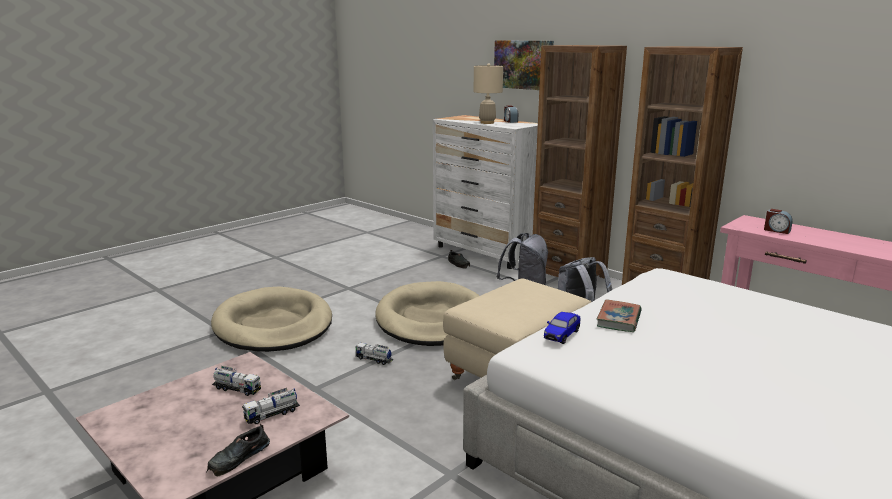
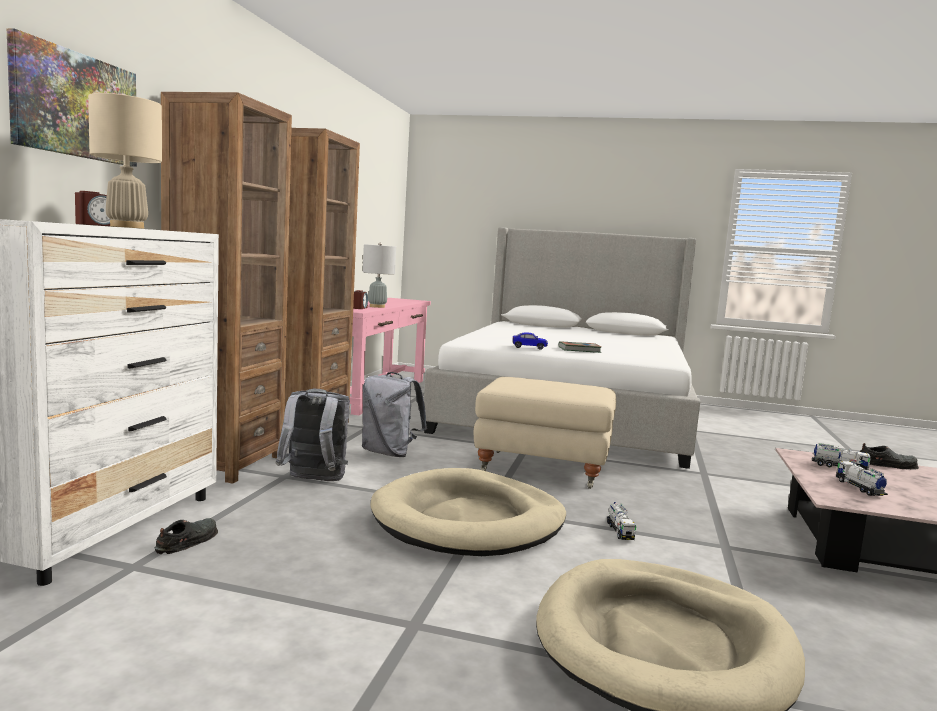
camera: 120 degrees left, 10 degrees down
toy car [544,312,580,344] -> toy car moved to [513,333,548,350]
none -> grey table lamp [363,243,396,308]

